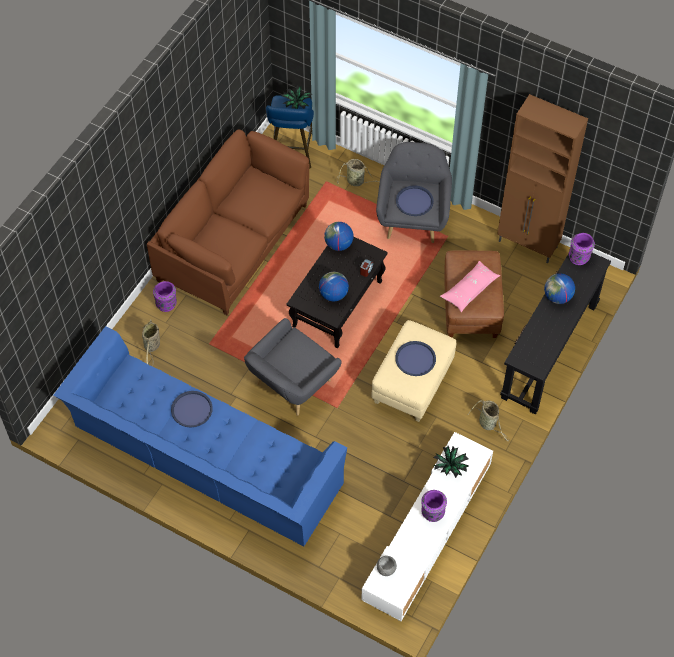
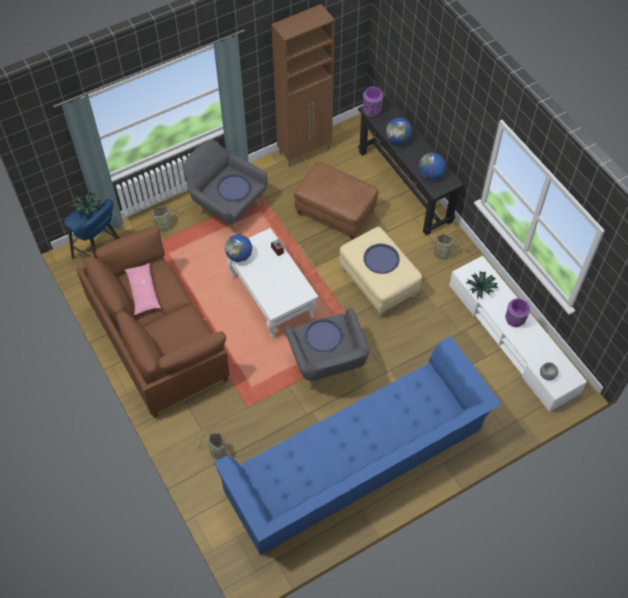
camera: 60 degrees left, 0 degrees up
purple vase [153,281,177,312] -> none
blue tray [171,391,213,427] -> blue tray moved to [305,319,343,352]
black coffee table [287,236,388,349] -> white coffee table [224,228,318,338]
globe [319,272,349,302] -> globe moved to [419,153,446,180]
pink pillow [440,261,500,312] -> pink pillow moved to [125,263,161,315]

